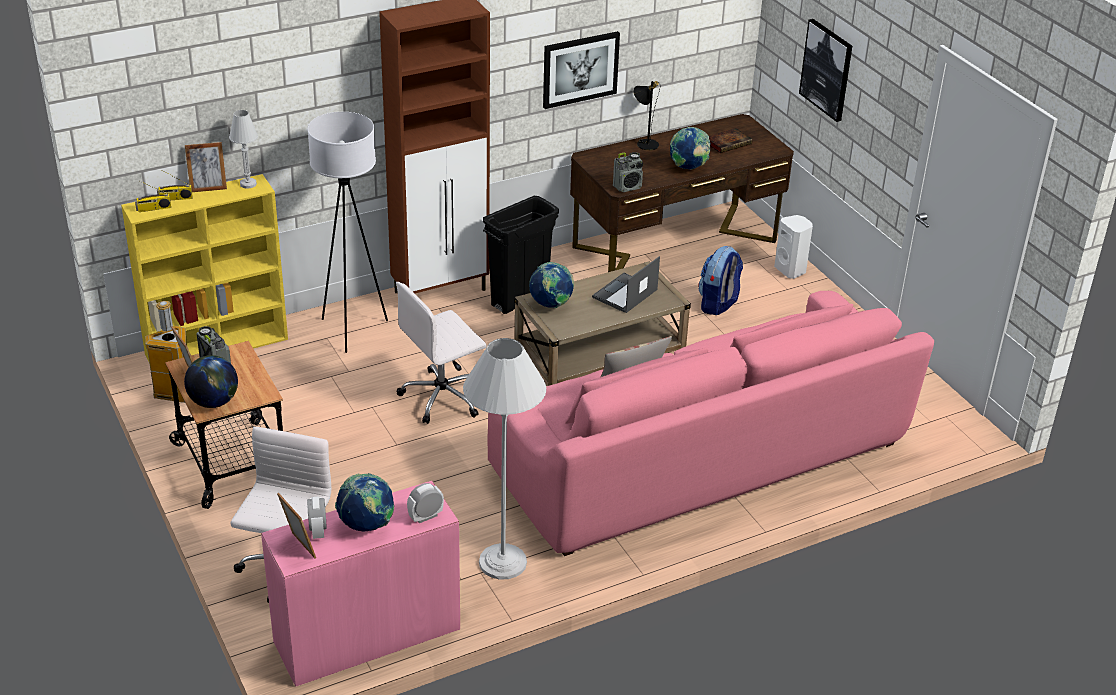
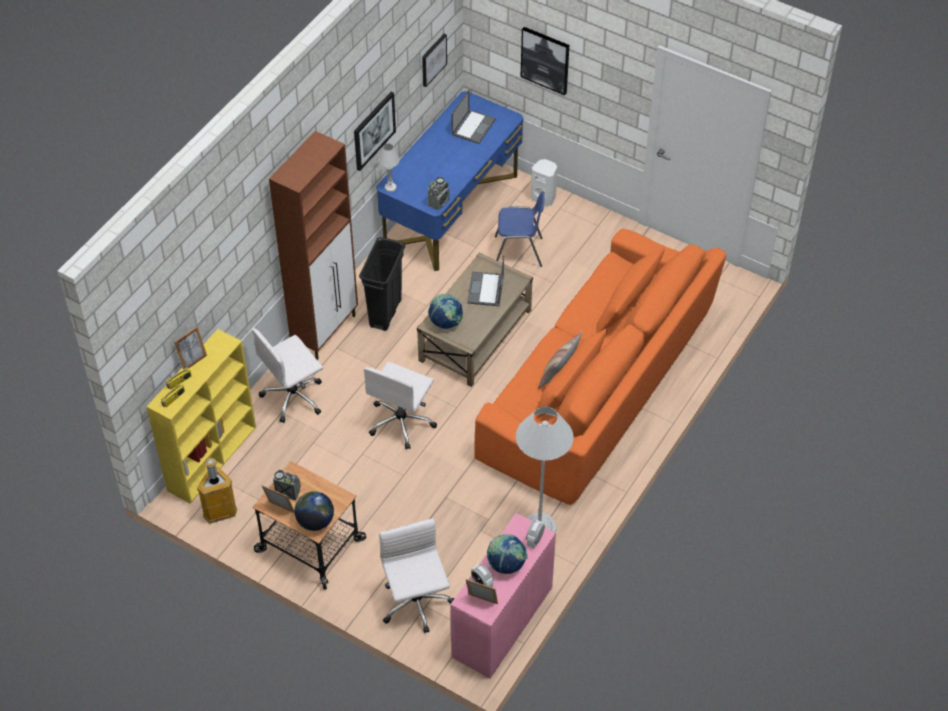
camera: 30 degrees left, 15 degrees up
white table lamp [229,110,258,189] -> white table lamp moved to [379,143,399,192]
white floor lamp [307,112,388,353] -> white office chair [252,328,323,423]
pink sofa [487,291,934,556] -> orange sofa [474,228,726,505]
brown desk [570,114,794,272] -> blue desk [376,91,524,271]
black table lamp [633,81,660,150] -> none
globe [670,127,711,170] -> none
backpack [698,246,743,315] -> blue chair [495,192,544,267]
book [709,128,752,153] -> laptop [451,90,496,144]
none -> picture [422,34,447,87]

